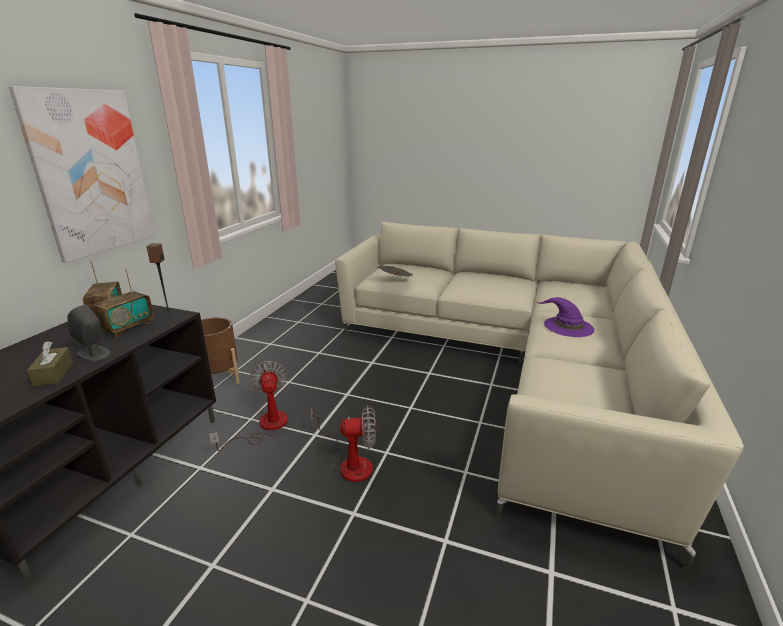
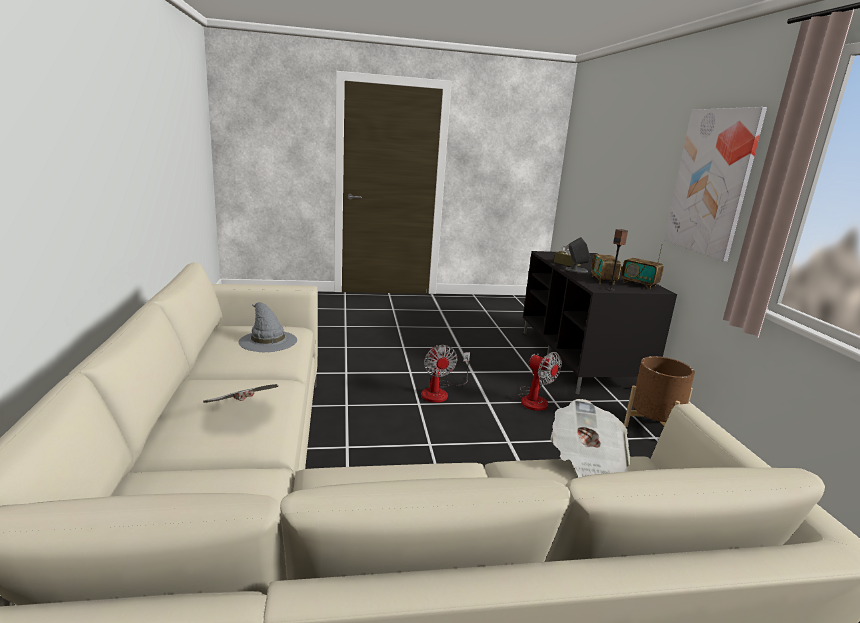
camera: 150 degrees right, 5 degrees down
fan [311,406,376,482] -> fan turned 75 degrees counterclockwise [421,345,470,403]
purple hat [537,297,594,337] -> newspaper [203,384,279,403]
none -> grey hat [238,302,297,352]

